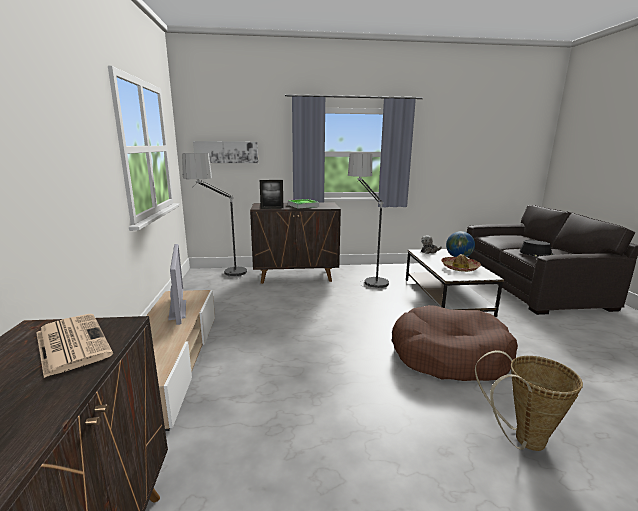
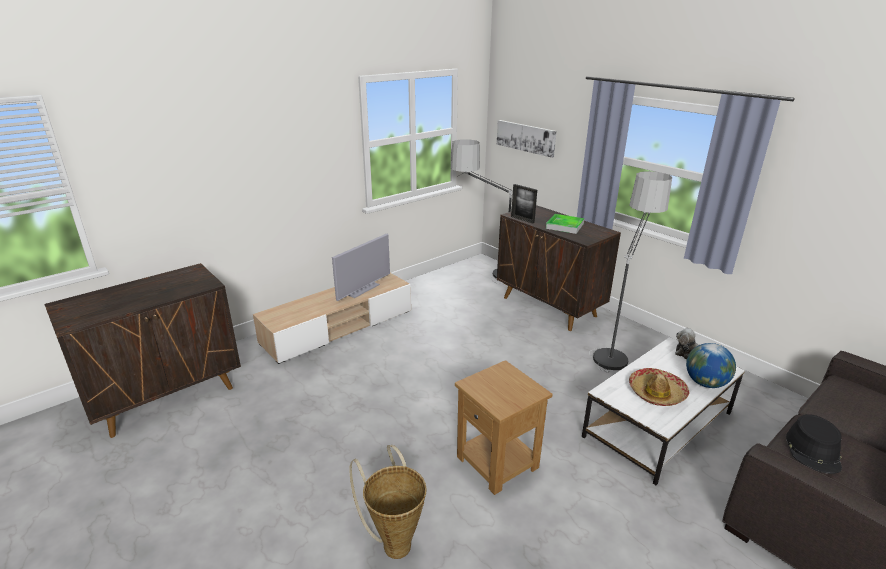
camera: 55 degrees right, 10 degrees up
newspaper [36,314,113,378] -> none
brown dog bed [391,305,518,381] -> brown side table [455,360,553,495]

